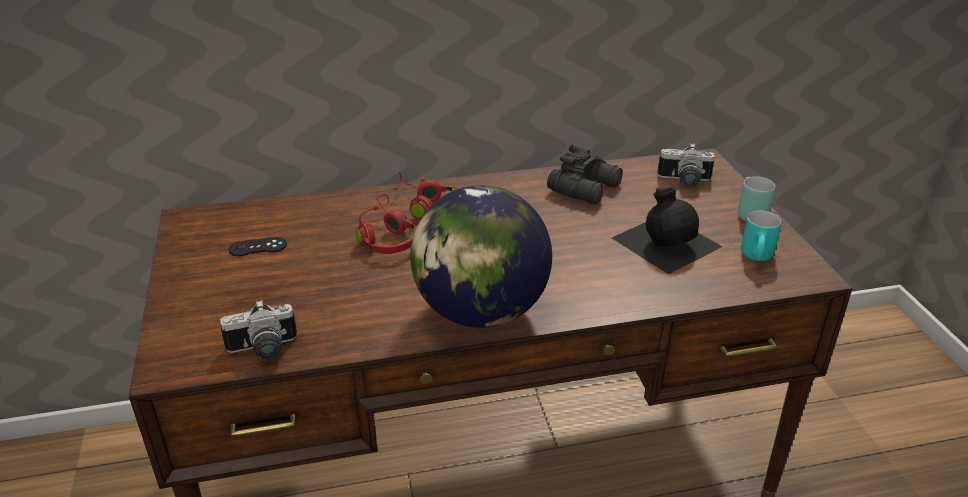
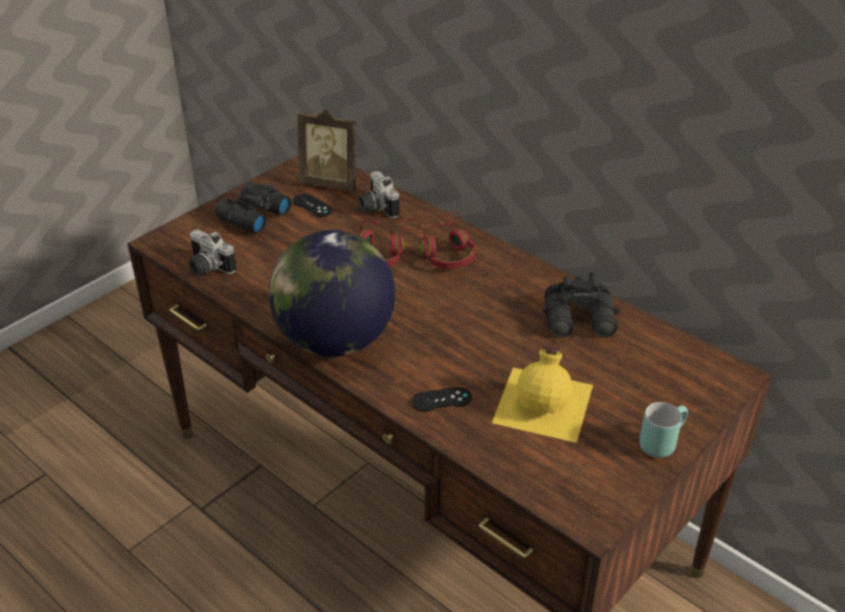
camera: 55 degrees right, 5 degrees up
black bottle [612,185,723,274] -> yellow bottle [492,345,593,443]
camera [657,143,715,187] -> camera moved to [359,171,400,218]
turquoise mug [741,211,781,261] -> none
none -> black binoculars [215,182,291,234]
none -> picture frame [297,109,357,191]
none -> black game controller [412,387,472,412]

